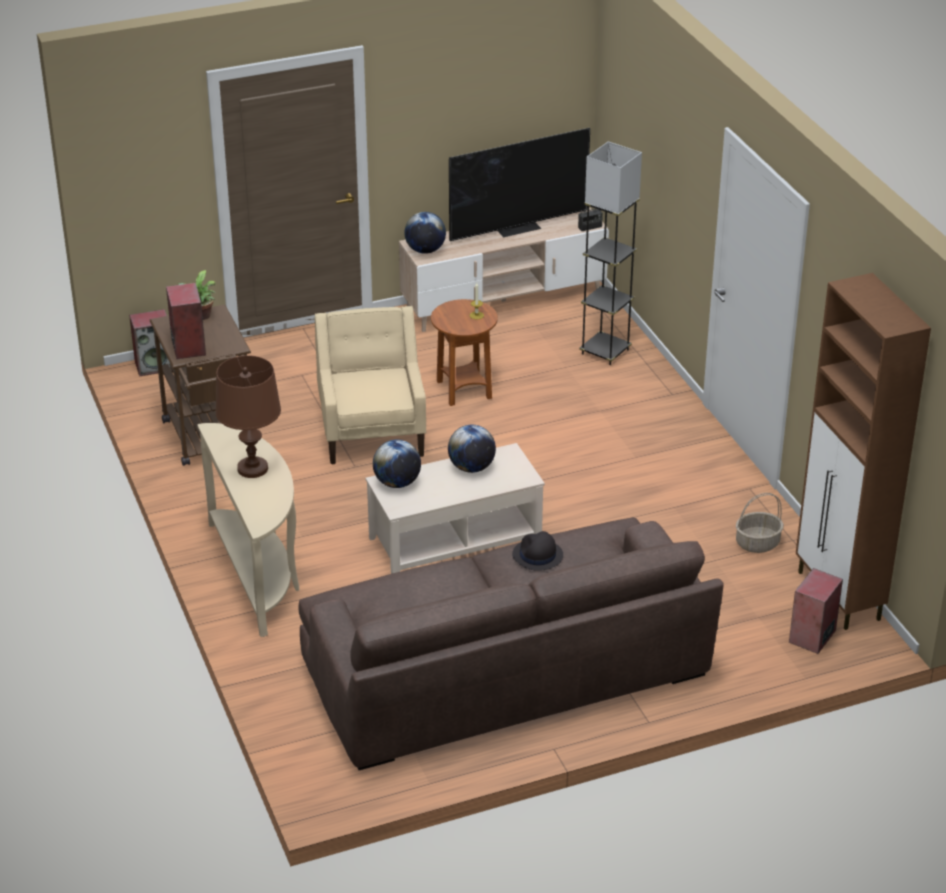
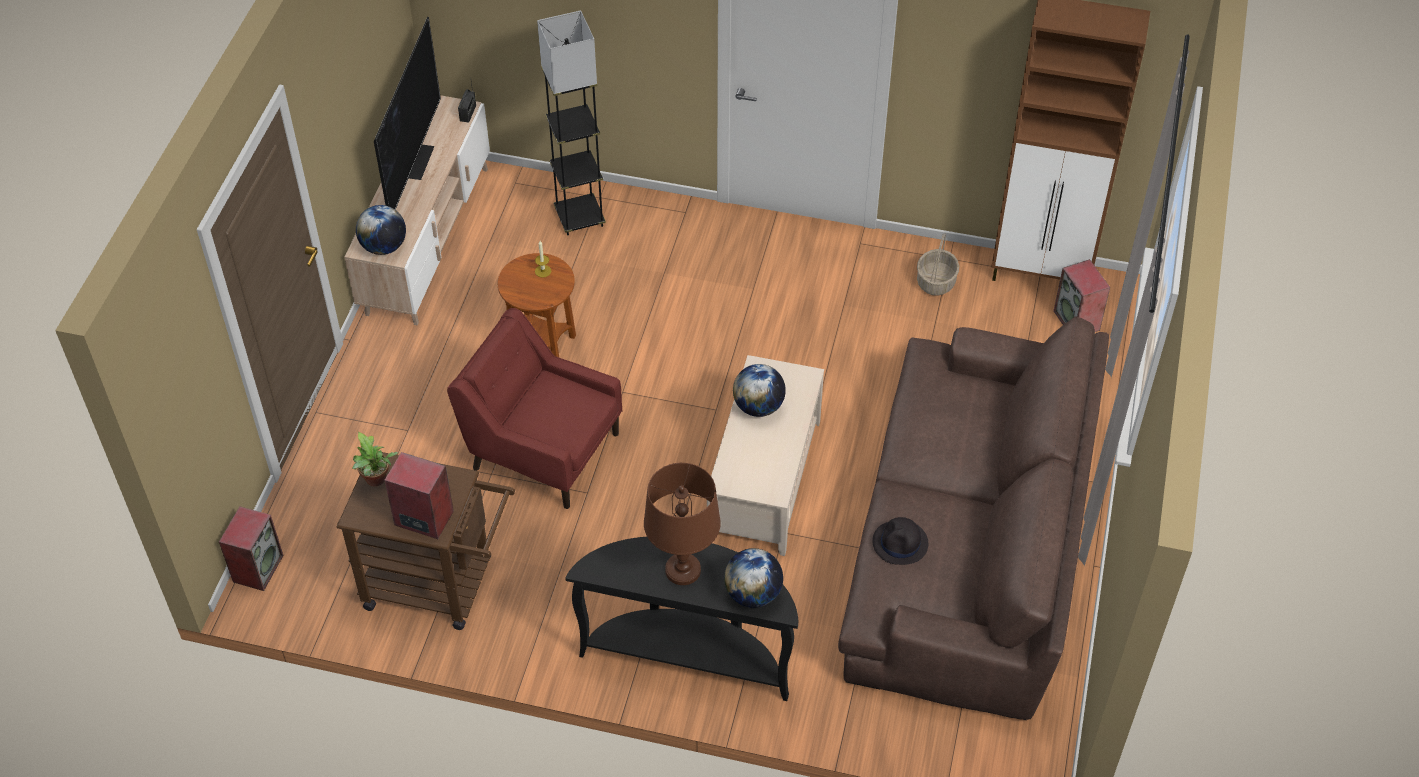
camera: 55 degrees left, 15 degrees up
beige console table [197,423,299,637] -> black console table [565,537,798,701]
beige armchair [315,306,426,464] -> red armchair [447,308,622,509]
globe [373,440,421,488] -> globe moved to [724,548,783,608]
black hat [512,531,563,571] -> black hat moved to [872,517,928,565]

